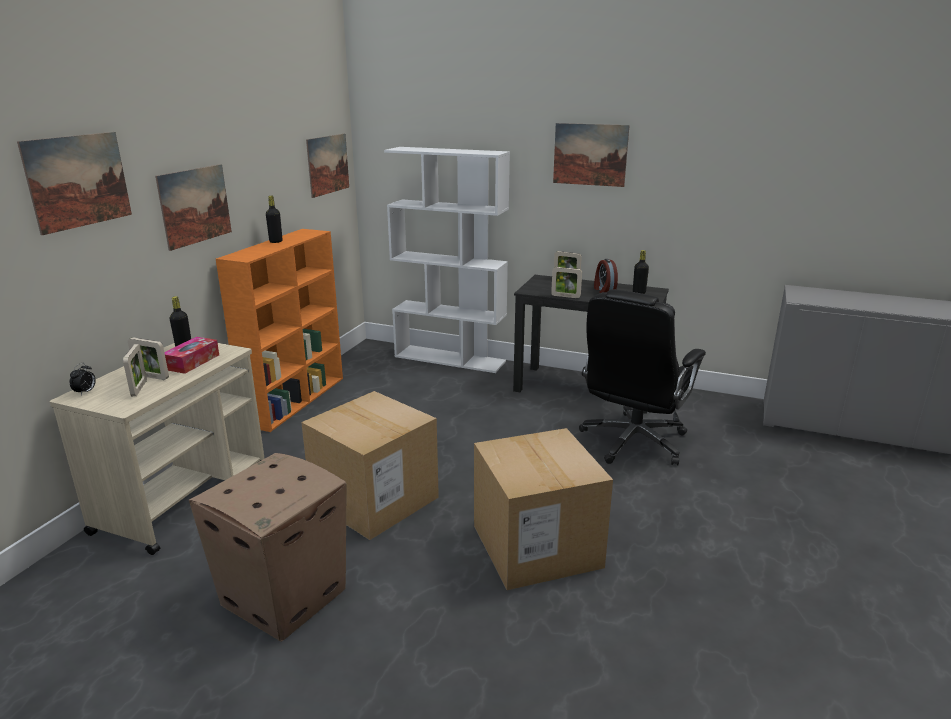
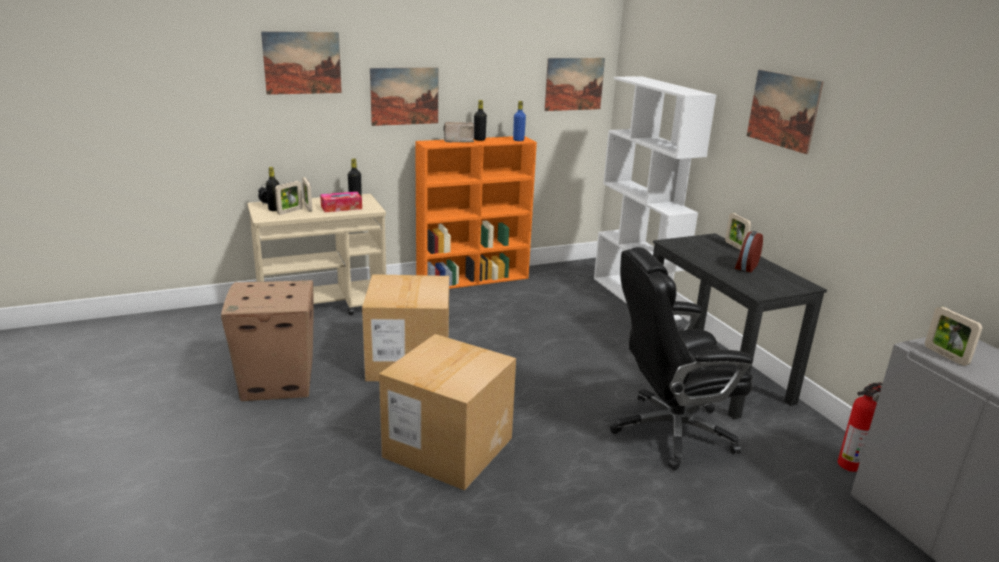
camera: 45 degrees right, 0 degrees up
picture frame [551,267,582,298] -> picture frame moved to [925,307,983,366]
black bottle [633,250,649,294] -> black bottle moved to [266,167,279,211]
none -> radio [443,122,474,142]
none -> blue bottle [513,101,526,141]
none -> fire extinguisher [838,382,883,472]

